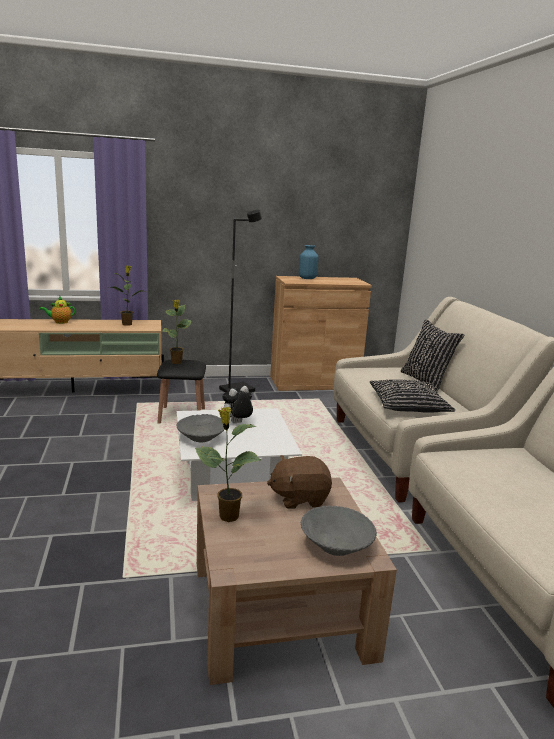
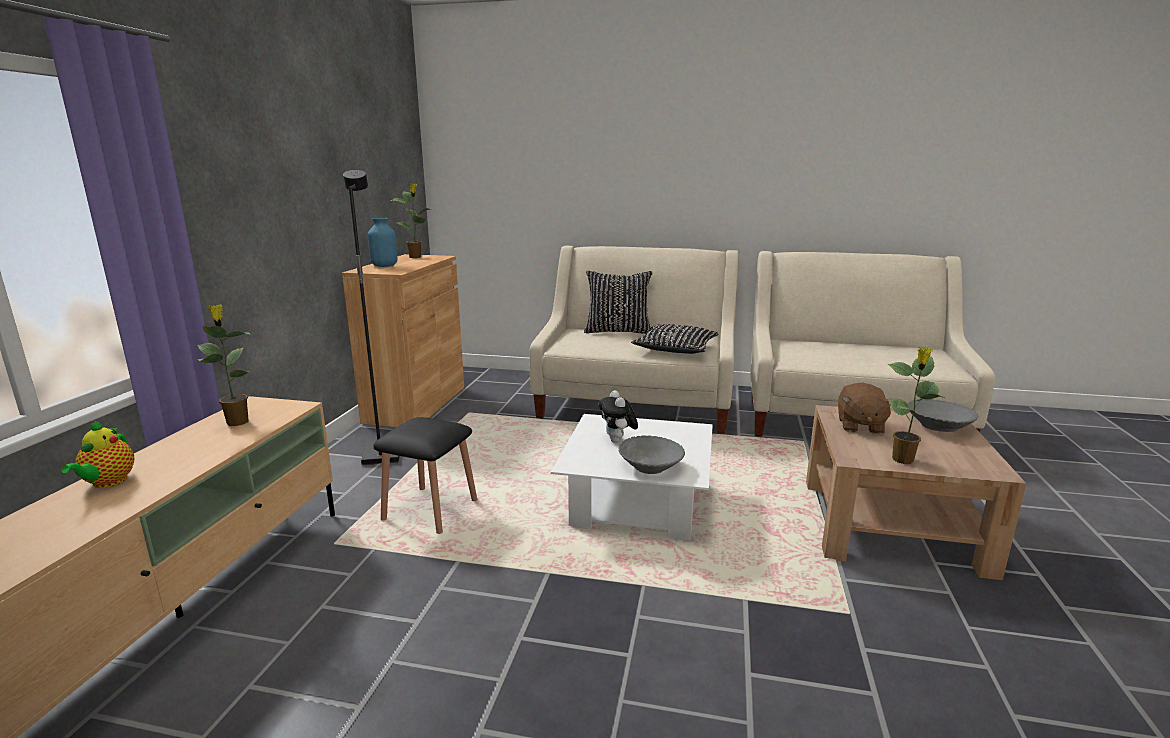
camera: 65 degrees left, 0 degrees up
potted plant [162,300,191,364] -> potted plant moved to [391,183,430,258]

